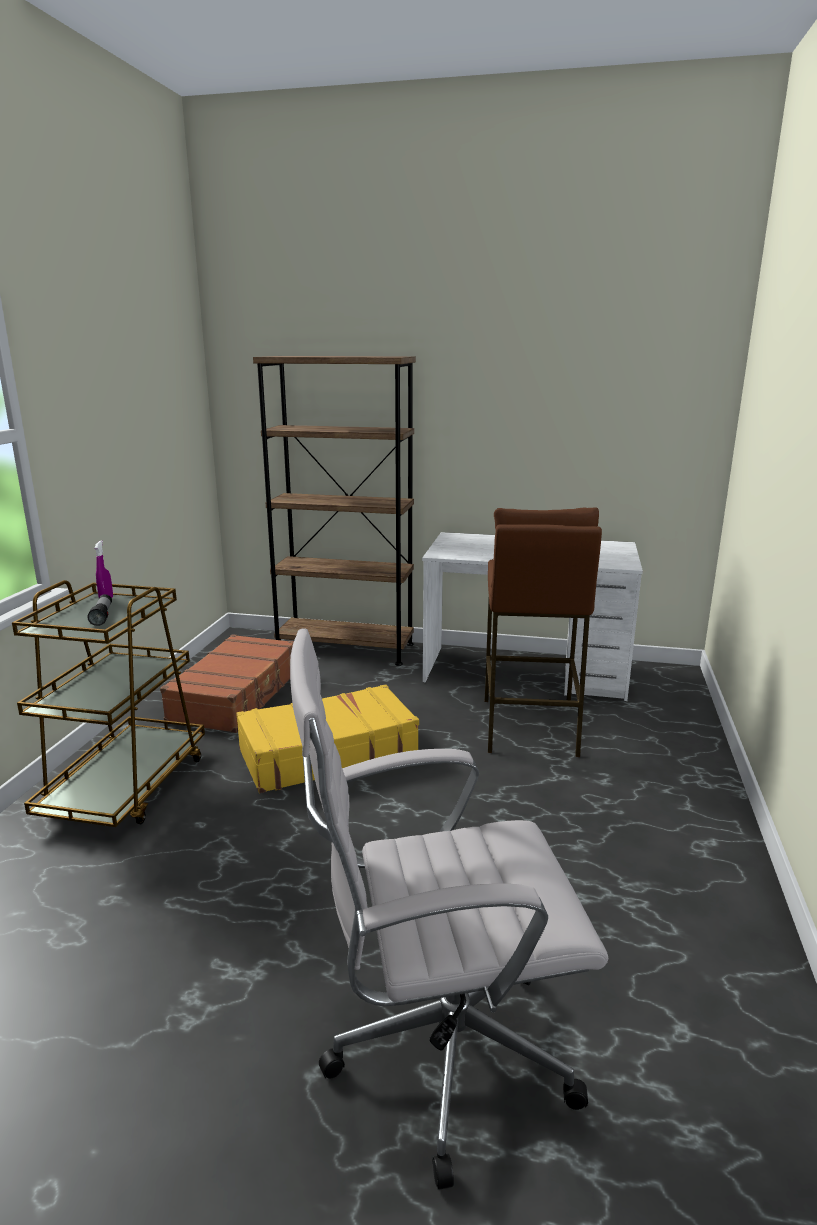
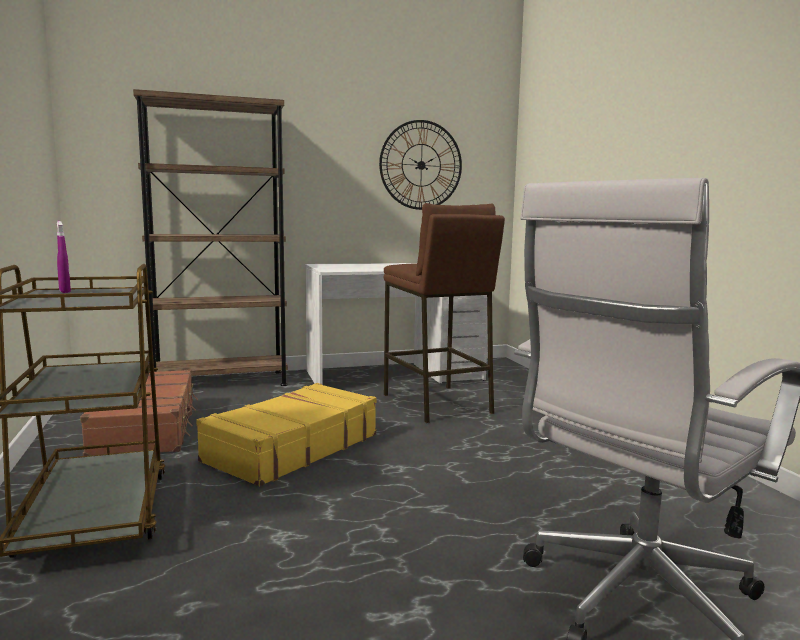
camera: 30 degrees left, 10 degrees down
flashlight [87,594,112,626] -> none
none -> wall clock [379,120,462,210]

